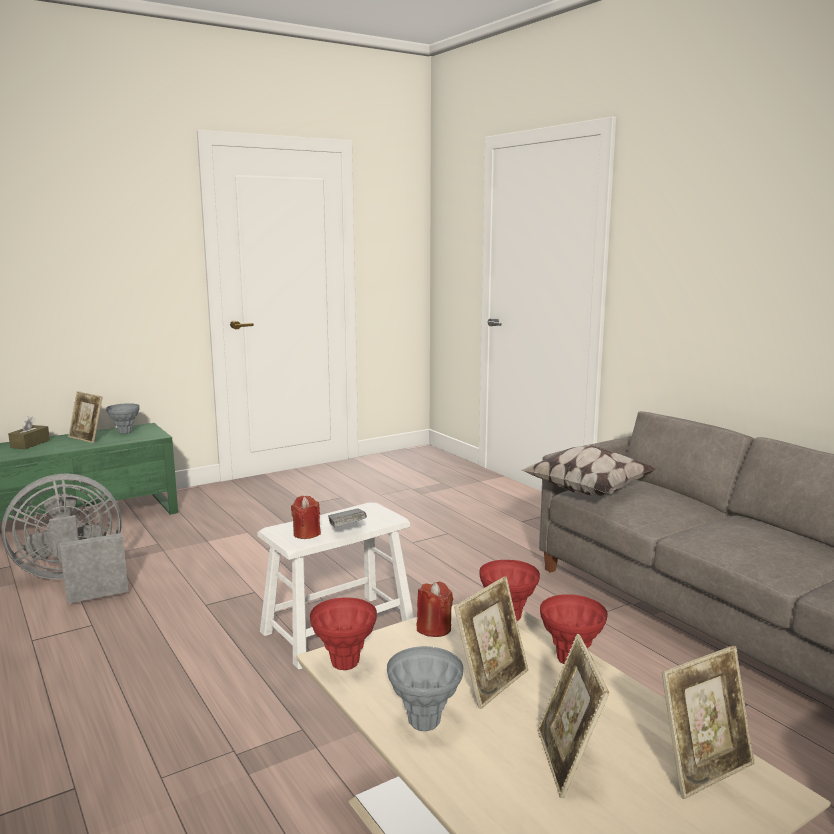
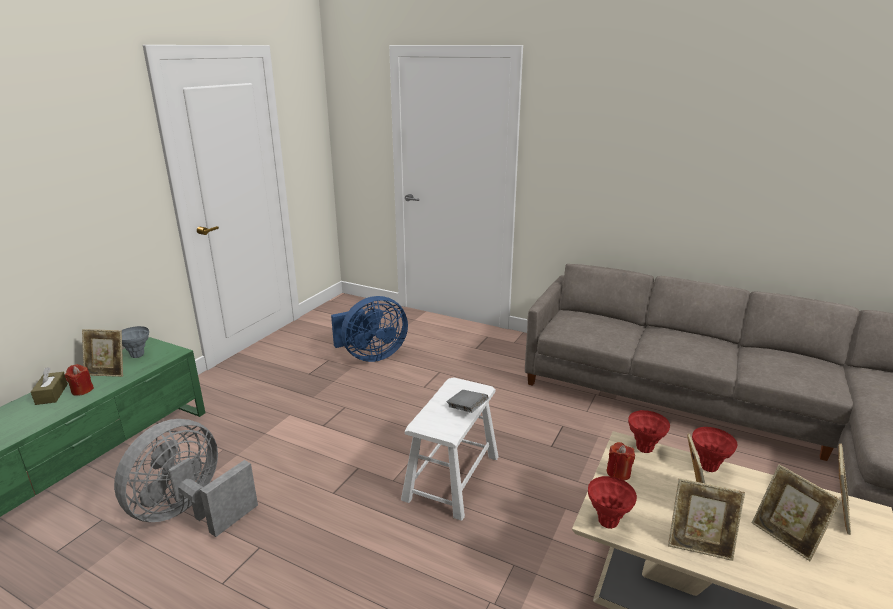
camera: 30 degrees left, 10 degrees up
red candle [291,496,321,539] -> red candle moved to [65,364,94,396]
grey vase [387,646,463,731] -> picture frame [668,478,745,561]
pillow [522,445,656,496] -> none
none -> blue fan [331,296,408,362]

